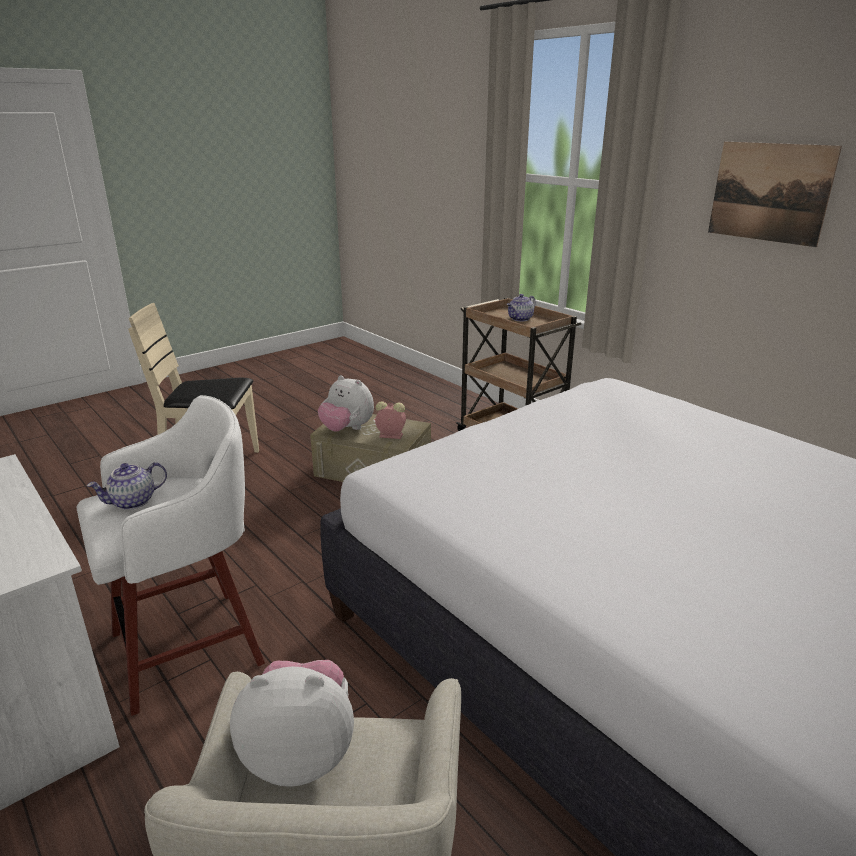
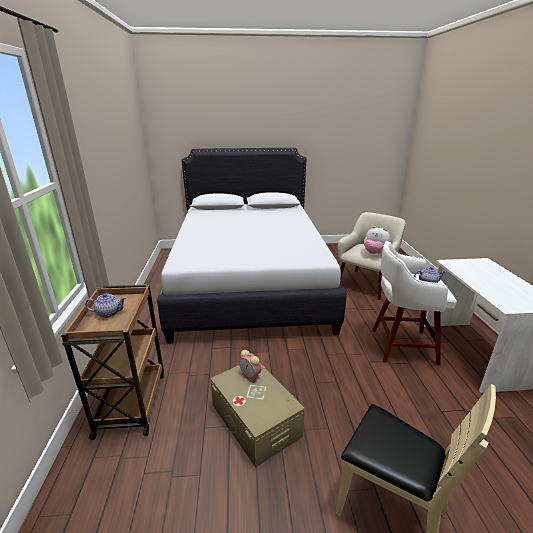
camera: 145 degrees left, 0 degrees up
plush toy [318,375,374,432] -> none
picture [708,142,842,247] -> none

